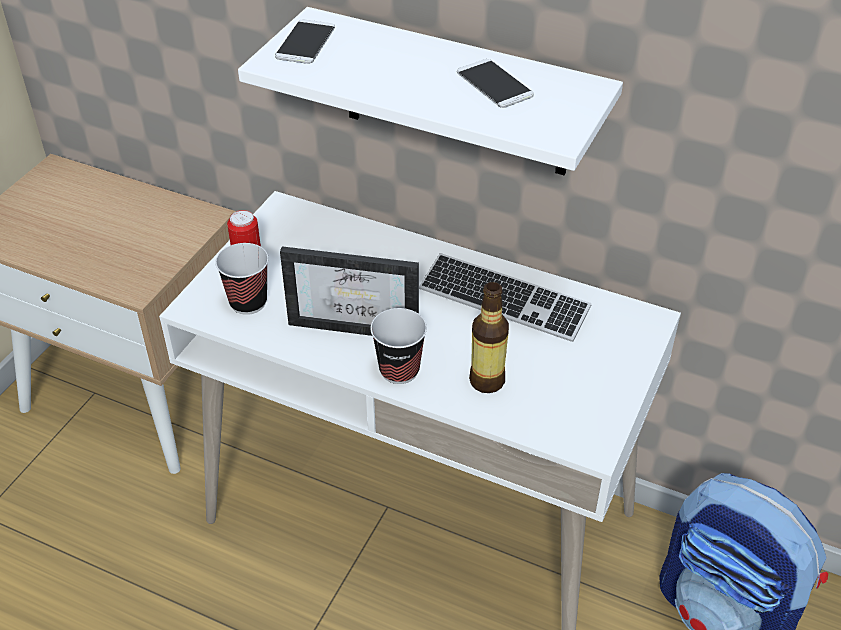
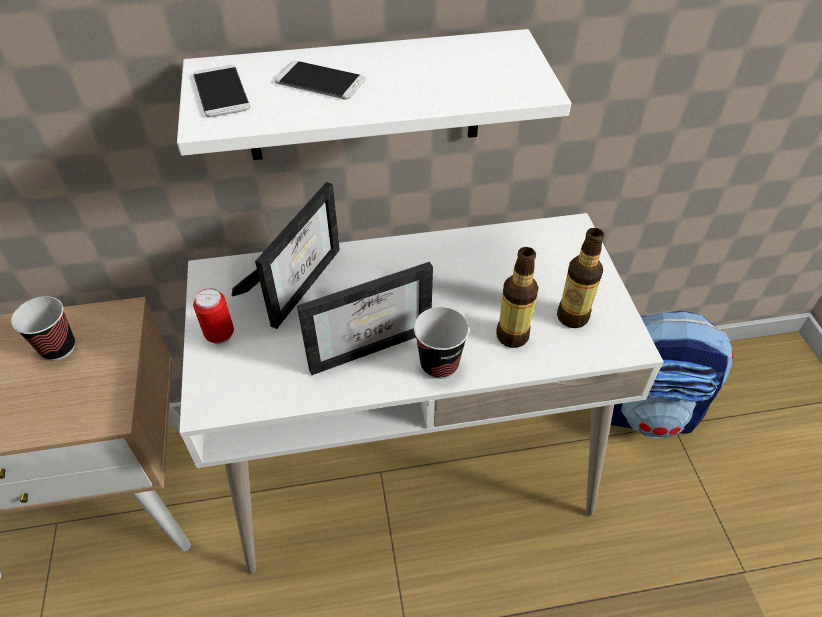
camera: 35 degrees left, 5 degrees up
cup [215,243,269,315] -> cup moved to [11,296,75,361]
keyboard [419,253,591,342] -> none
phone [457,59,534,108] -> phone moved to [275,61,365,99]
none -> picture frame [232,182,340,329]
none -> bottle [557,228,604,328]

